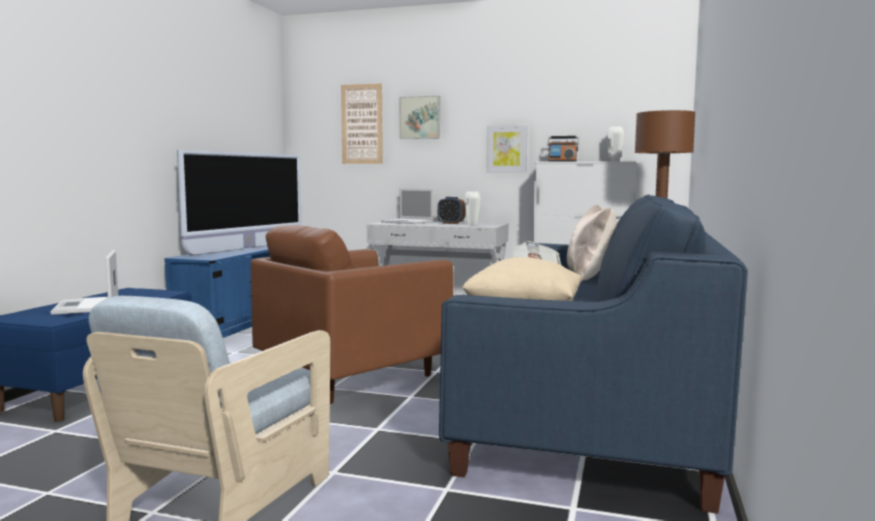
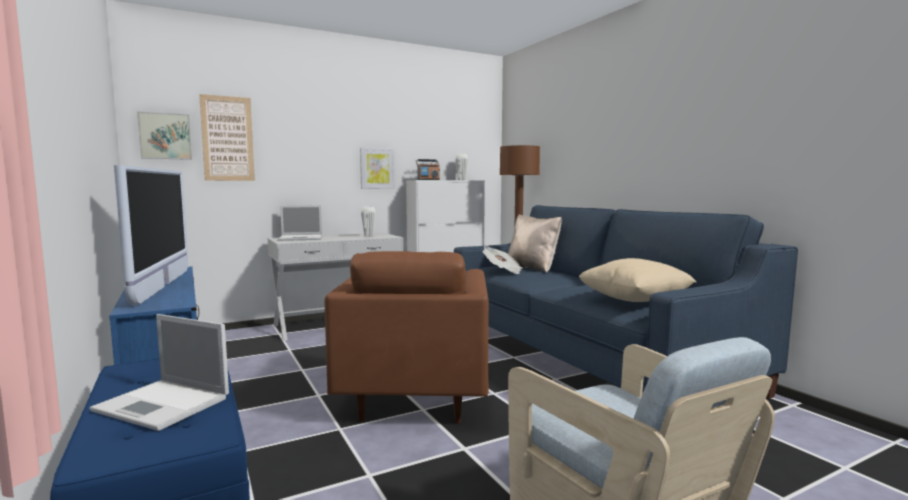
camera: 45 degrees left, 0 degrees up
picture [399,96,440,139] -> picture moved to [137,112,192,160]
alarm clock [438,197,465,224] -> none

